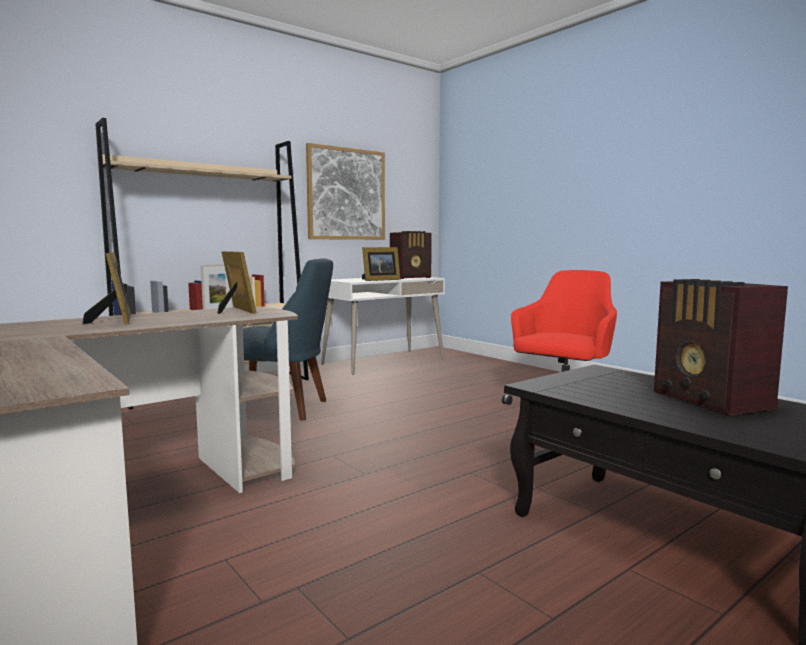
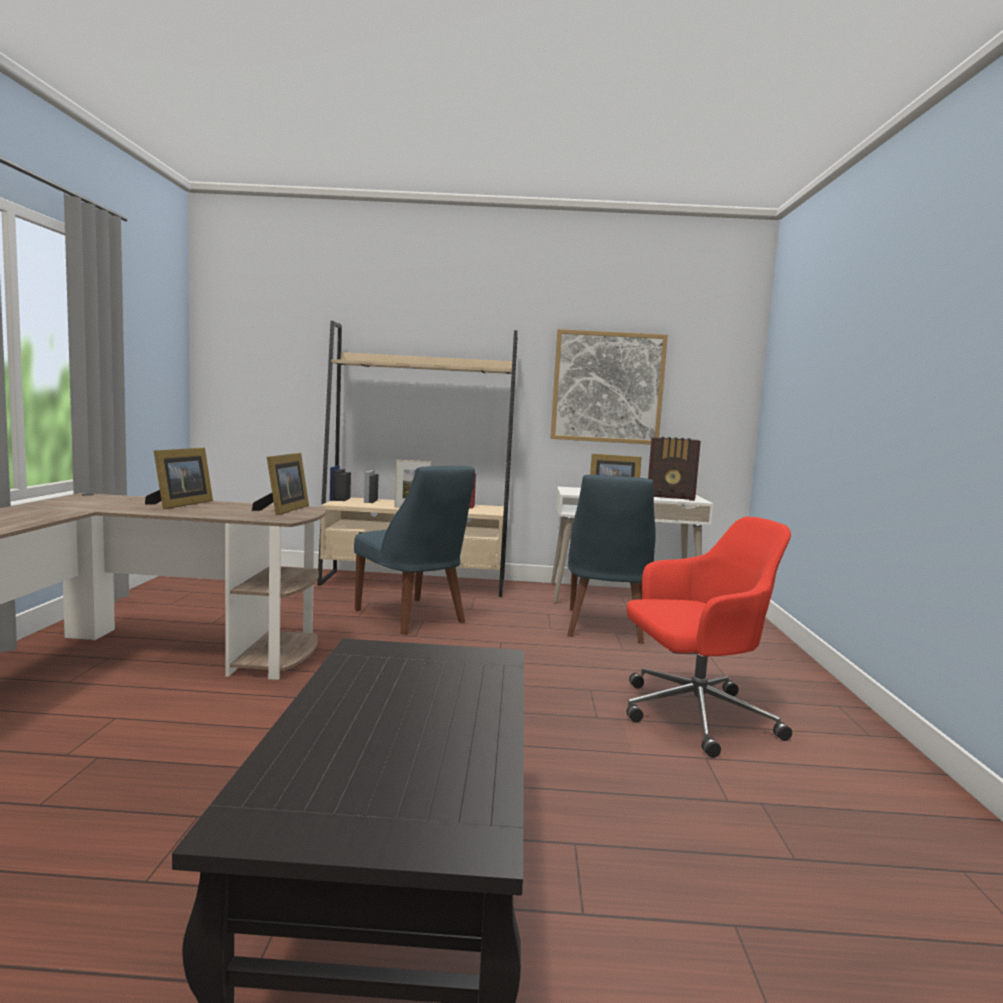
camera: 40 degrees right, 0 degrees up
radio [654,279,788,416] -> none
none -> blue chair [567,475,656,644]

